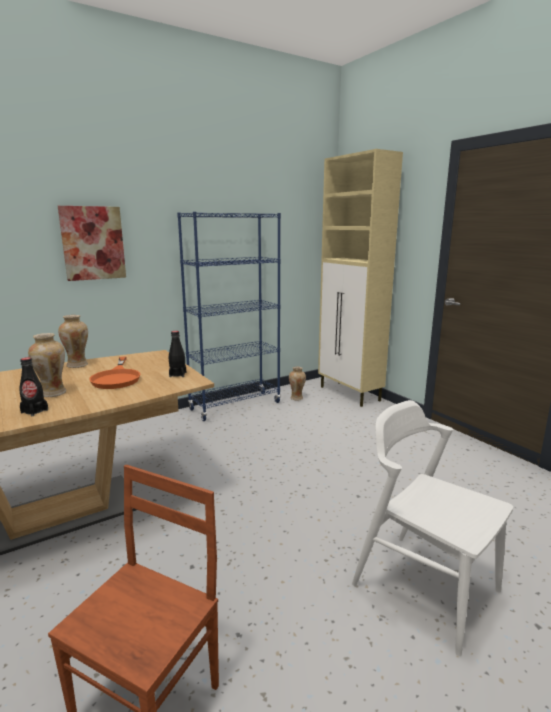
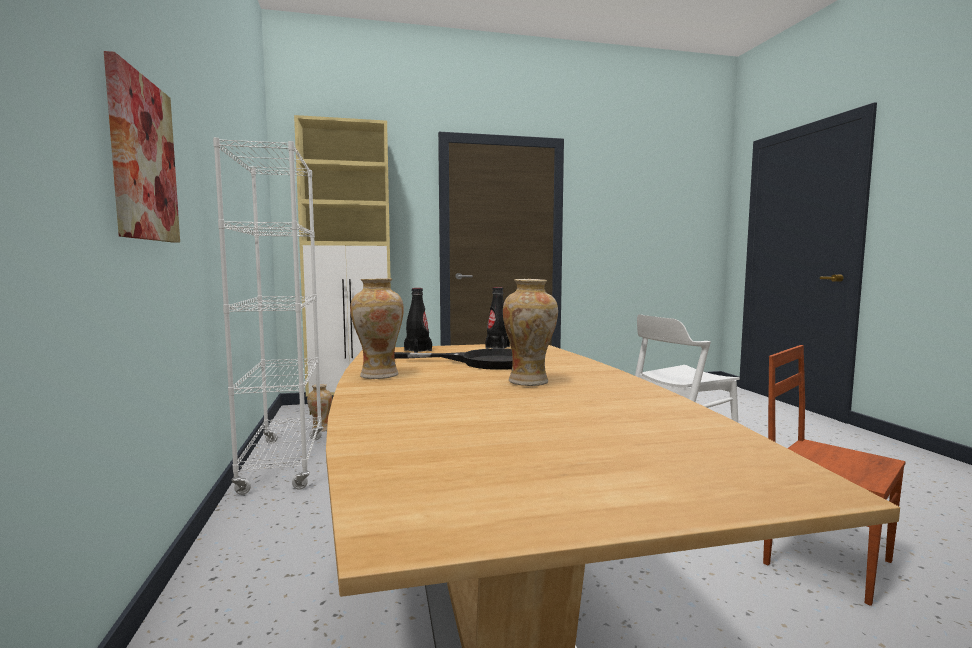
camera: 70 degrees left, 10 degrees down
black bottle [20,357,48,416] -> black bottle moved to [404,288,432,353]
orange frying pan [89,357,140,389] -> black frying pan [394,349,513,370]
blue bookcase [177,212,281,421] -> white bookcase [213,137,323,495]

